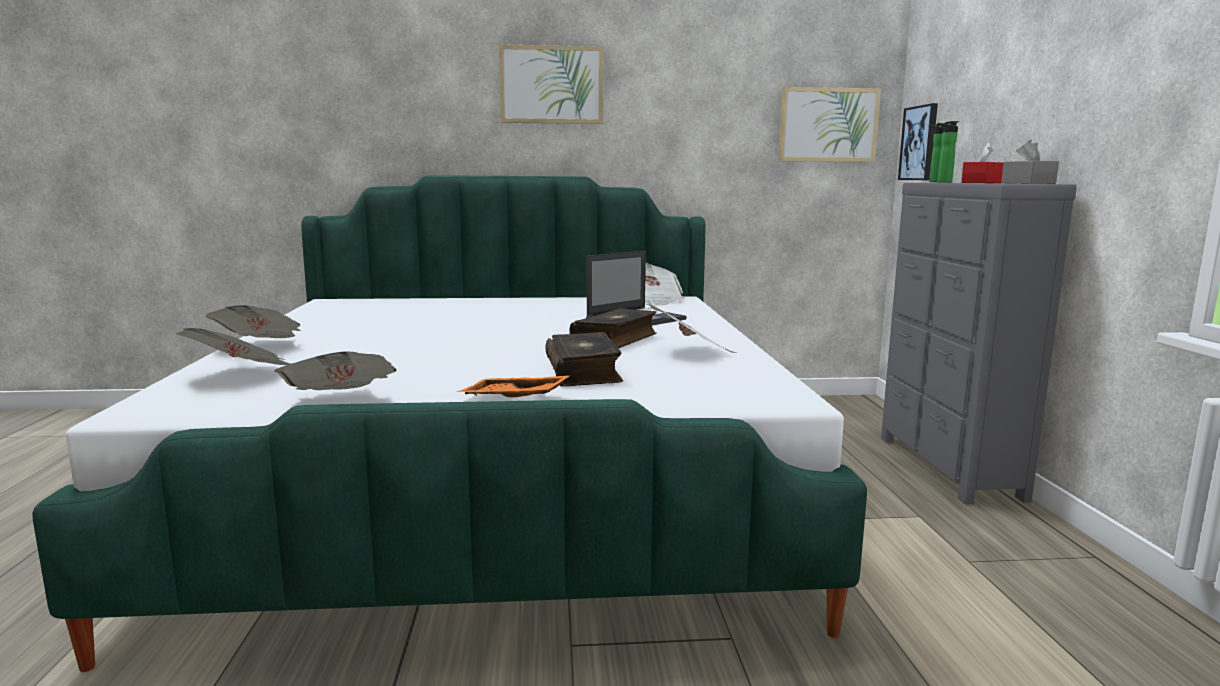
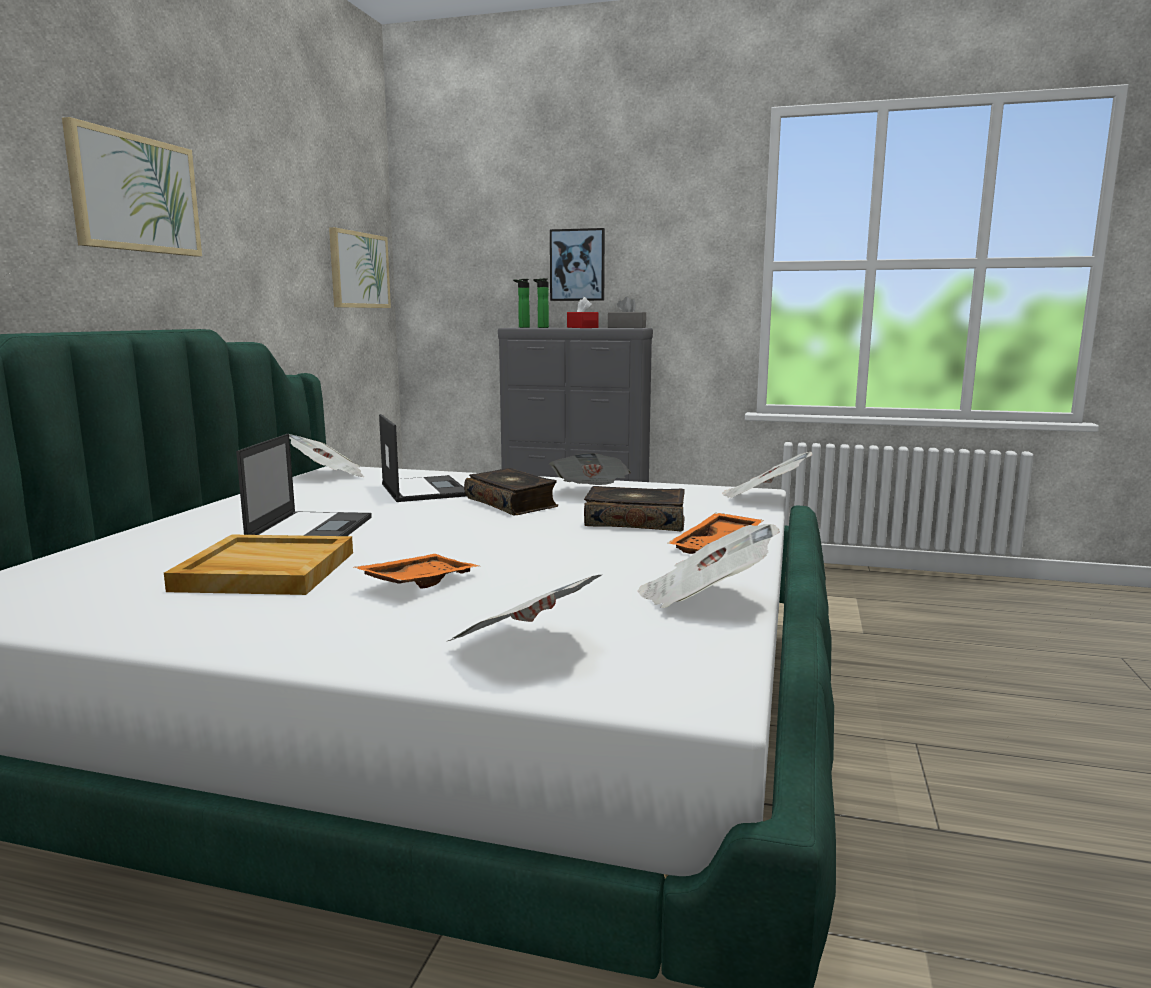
camera: 70 degrees left, 0 degrees up
newspaper [206,305,301,338] -> newspaper moved to [723,452,813,498]
picture [898,103,938,180] -> picture moved to [550,228,605,301]
none -> beige tray [164,535,353,595]
none -> laptop [236,433,371,536]
none -> orange tray [354,554,479,589]

